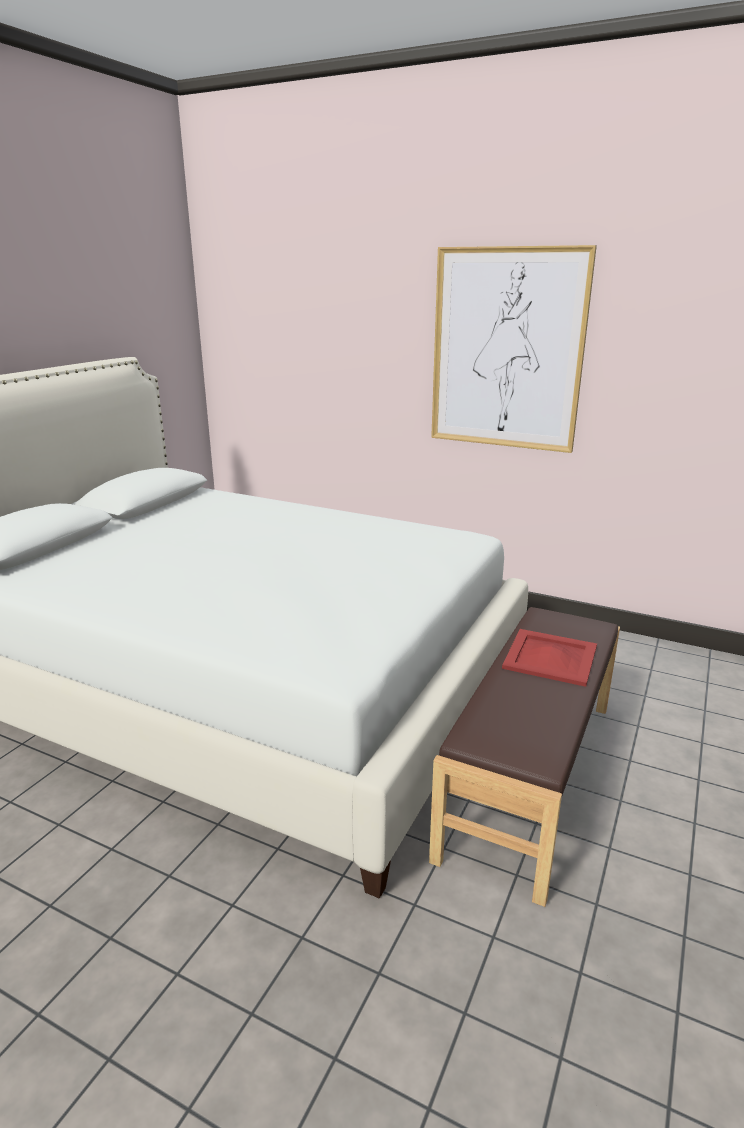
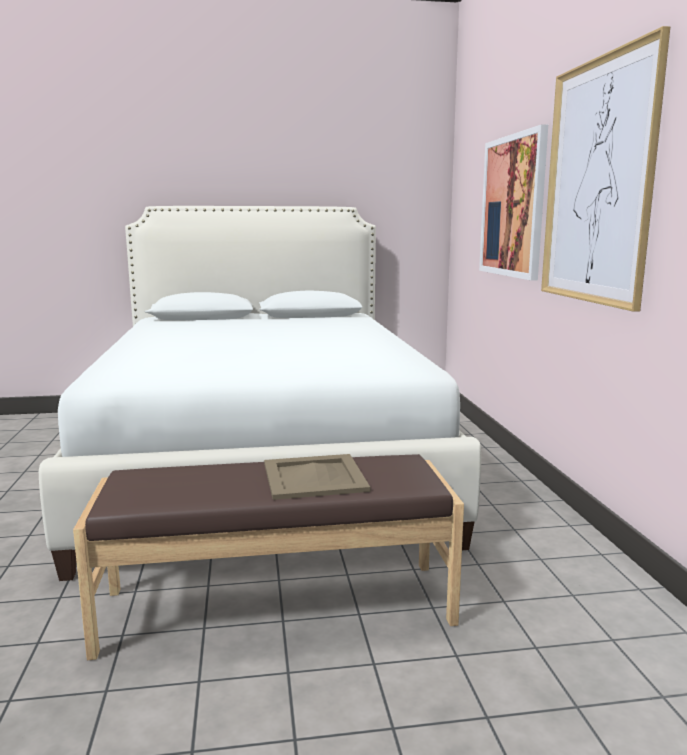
camera: 55 degrees right, 10 degrees down
red tray [502,629,597,687] -> beige tray [264,454,370,500]
none -> picture [479,124,548,281]

